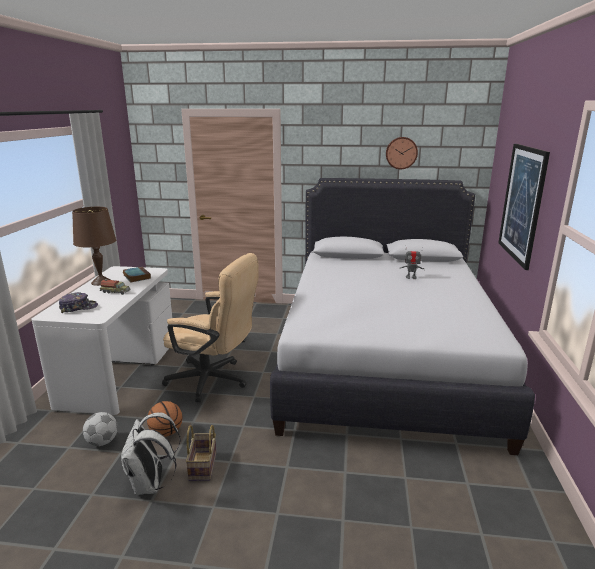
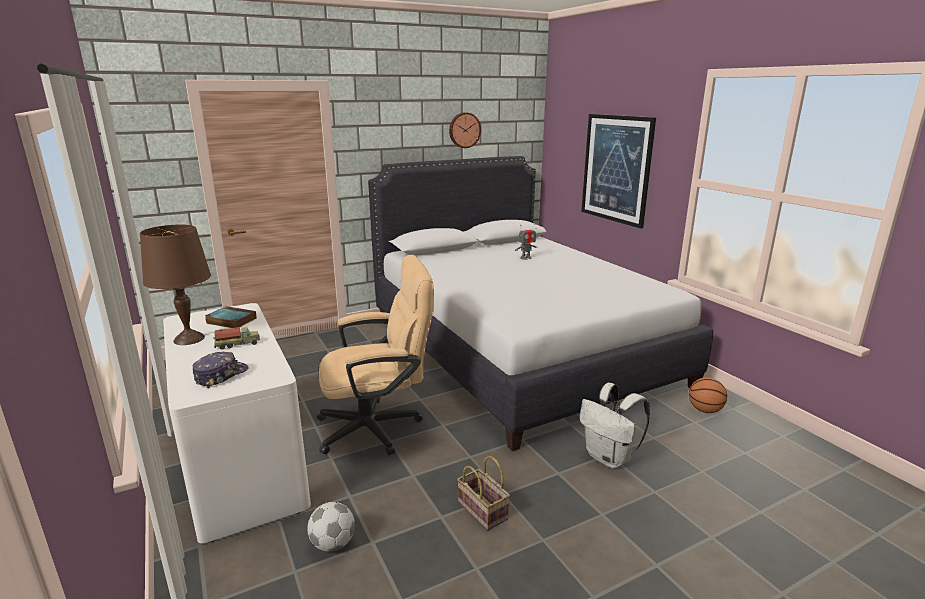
camera: 35 degrees left, 0 degrees up
white backpack [121,412,181,495] -> white backpack moved to [580,383,650,468]
basketball [147,401,183,437] -> basketball moved to [689,378,727,413]

